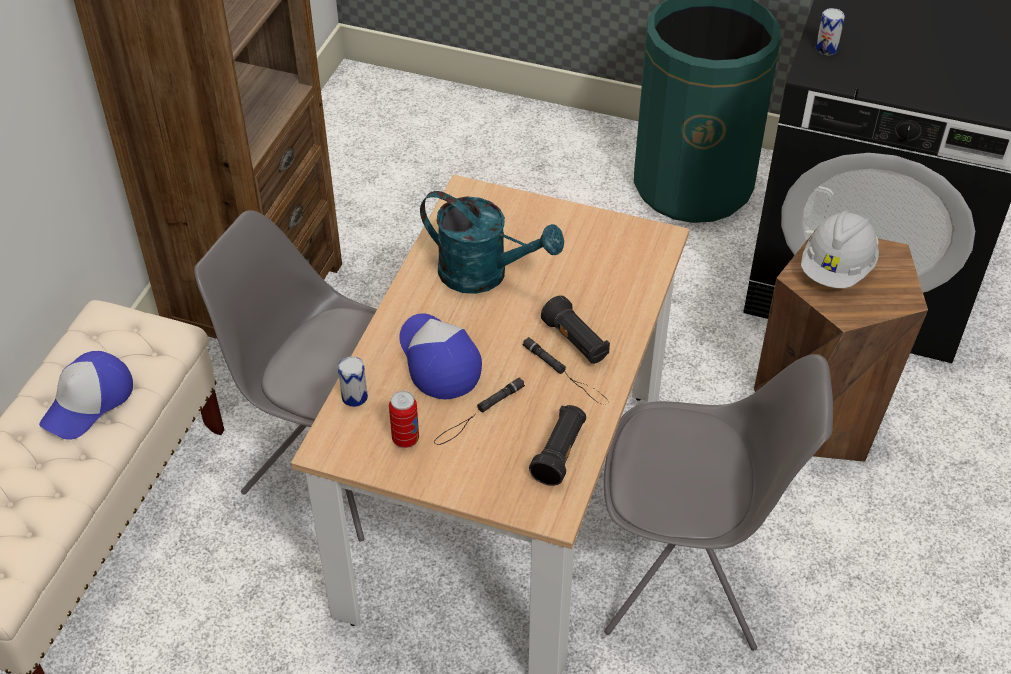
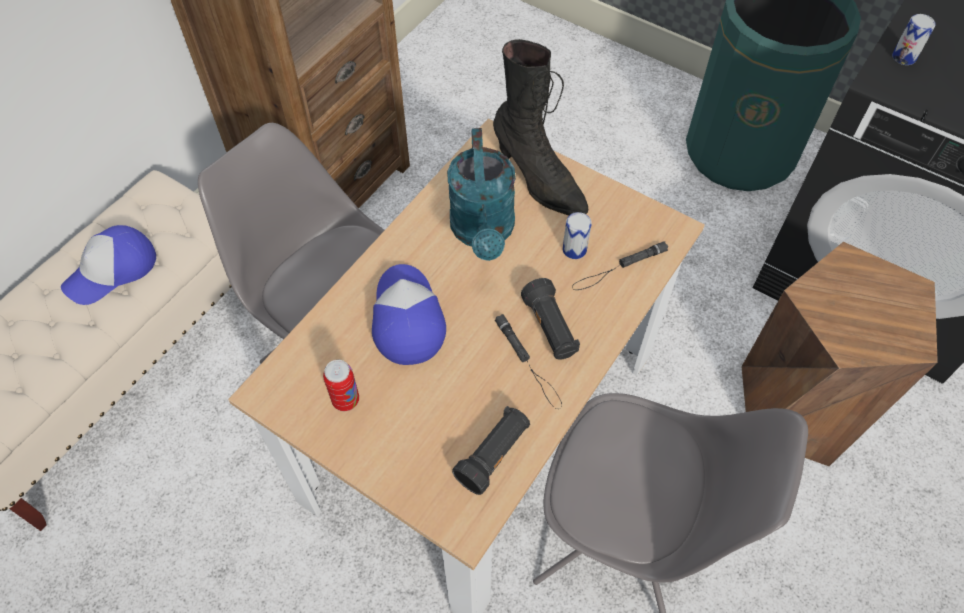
camera: 15 degrees right, 10 degrees up
can [338,356,368,407] -> can moved to [563,212,592,259]
turquoise watering can [420,191,564,294] -> turquoise watering can turned 45 degrees clockwise [447,128,516,261]
black flashlight [434,377,525,445] -> black flashlight moved to [572,241,668,290]
white hard hat [801,211,879,288] -> none
none -> black boot [493,39,588,215]

